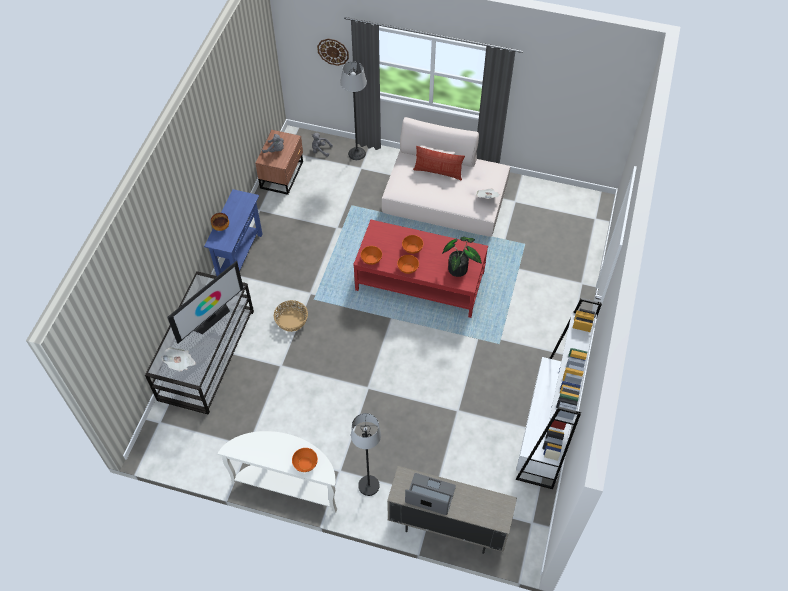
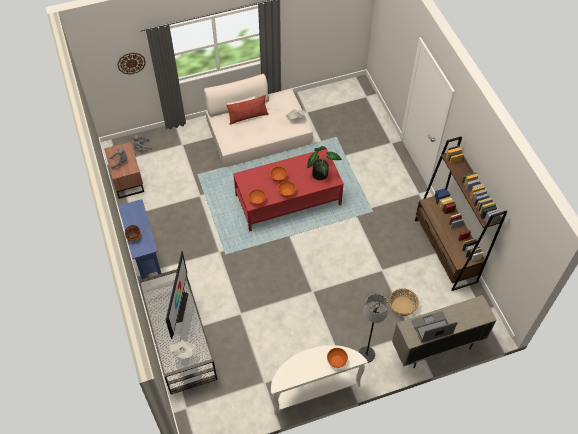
camera: 35 degrees left, 0 degrees up
basket [274,300,308,332] -> basket moved to [389,288,419,316]
floor lamp [340,61,367,160] -> none
white bookcase [516,298,602,489] -> brown bookcase [415,136,507,291]

